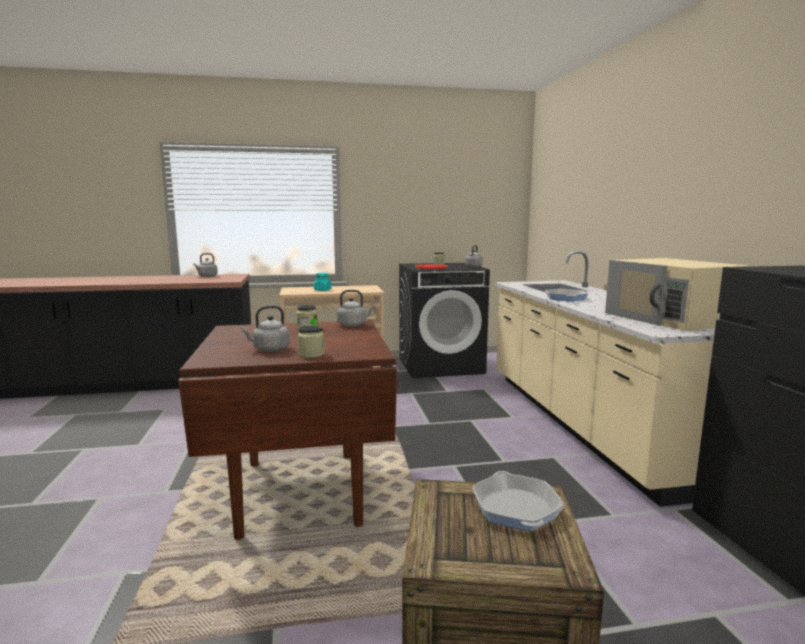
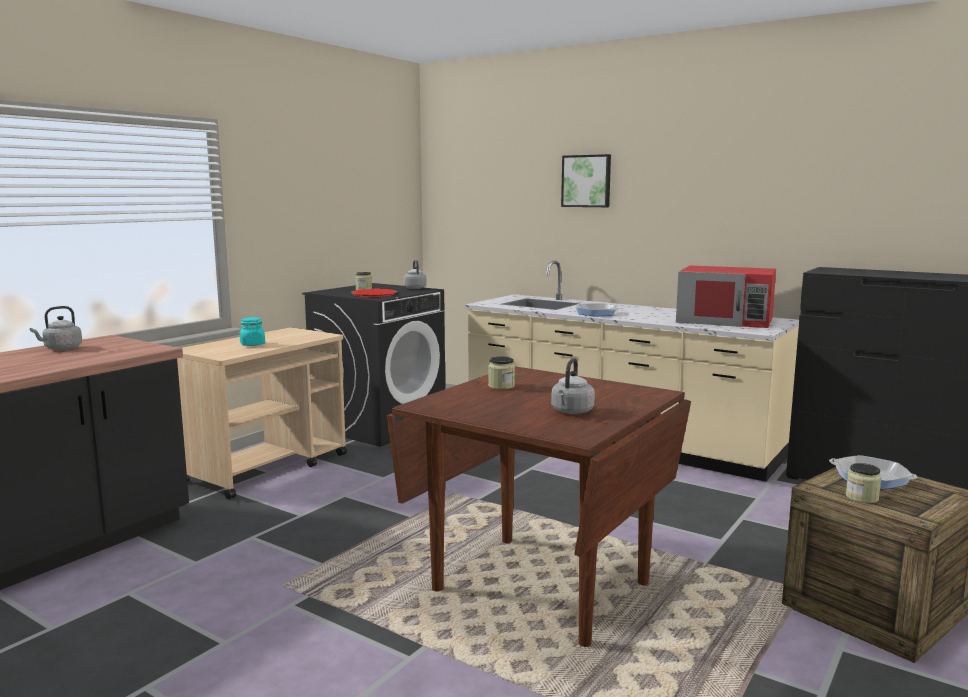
camera: 45 degrees left, 0 degrees up
jar [298,326,325,358] -> jar moved to [846,463,881,503]
grey kettle [337,290,375,327] -> none
beige microwave [605,258,751,331] -> red microwave [676,265,776,328]
none -> picture [561,154,611,207]

